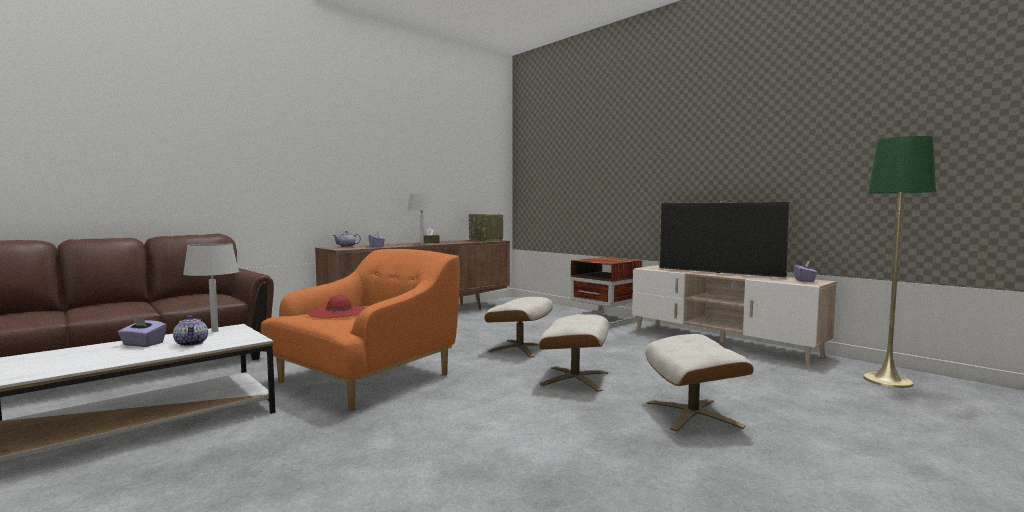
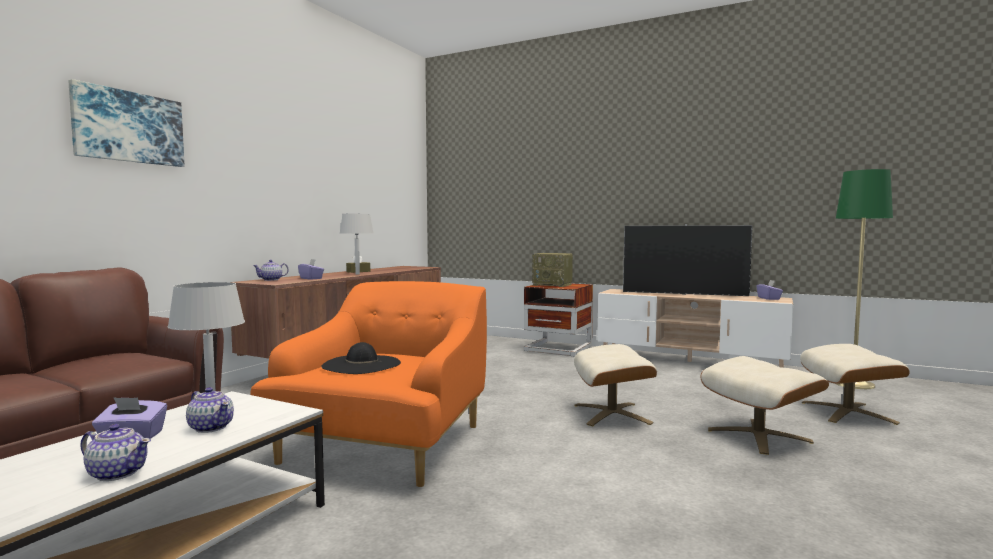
camera: 20 degrees left, 0 degrees up
red hat [306,295,366,318] -> black hat [321,342,401,374]
radio [469,214,503,242] -> radio moved to [532,253,573,287]
beige ottoman [484,297,553,358] -> beige ottoman moved to [800,344,910,425]
none -> picture [68,79,185,167]
none -> teapot [80,424,151,481]

